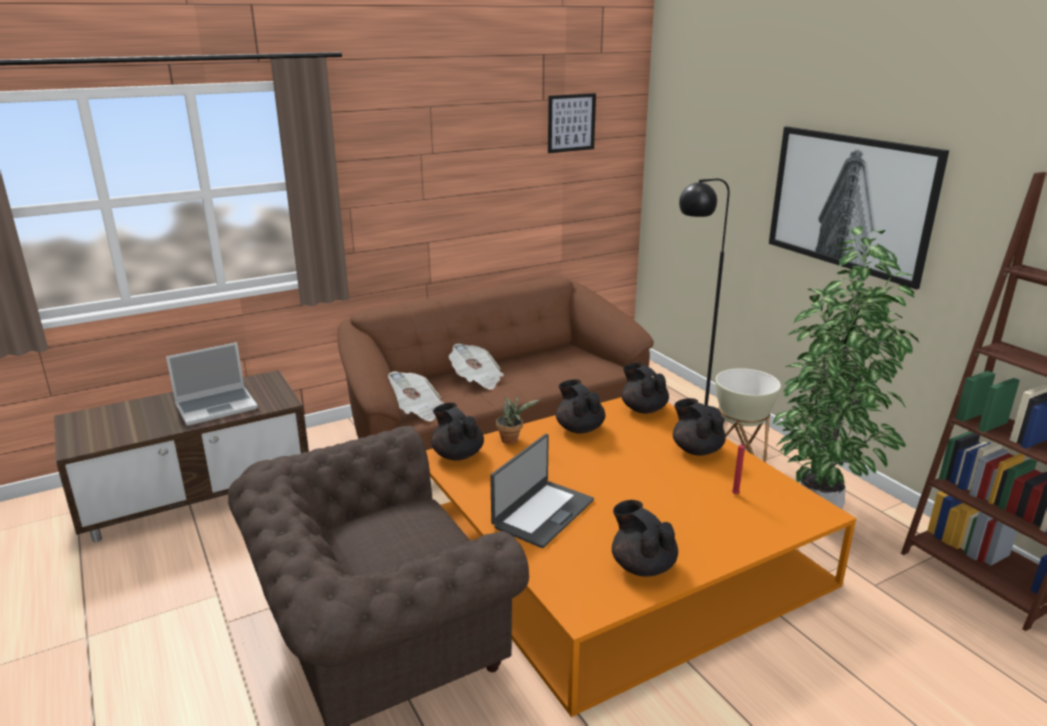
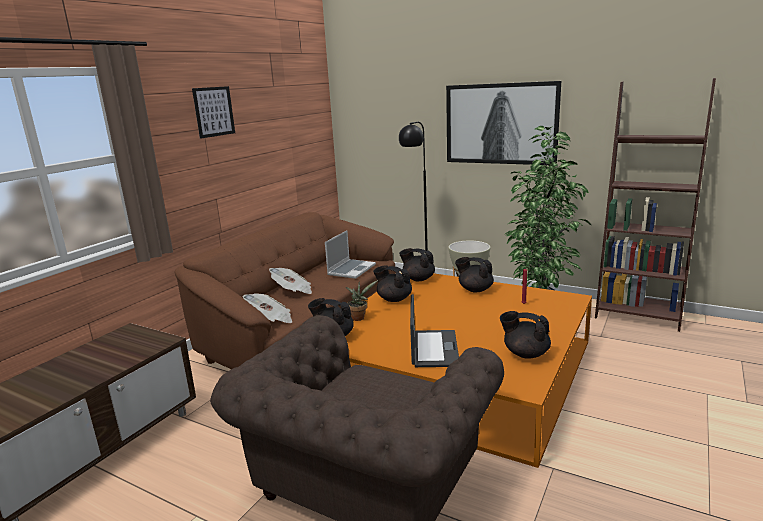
camera: 30 degrees left, 5 degrees down
laptop [166,342,258,426] -> laptop moved to [325,230,376,279]
picture [548,93,596,153] -> picture moved to [192,86,235,139]

